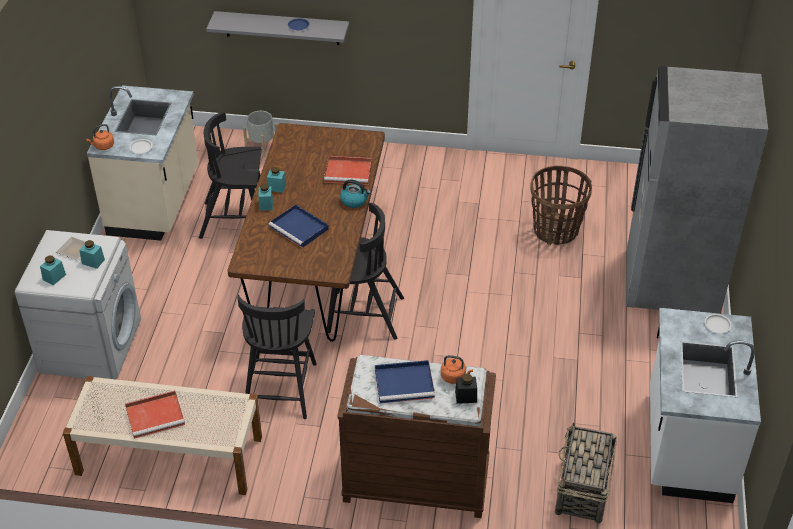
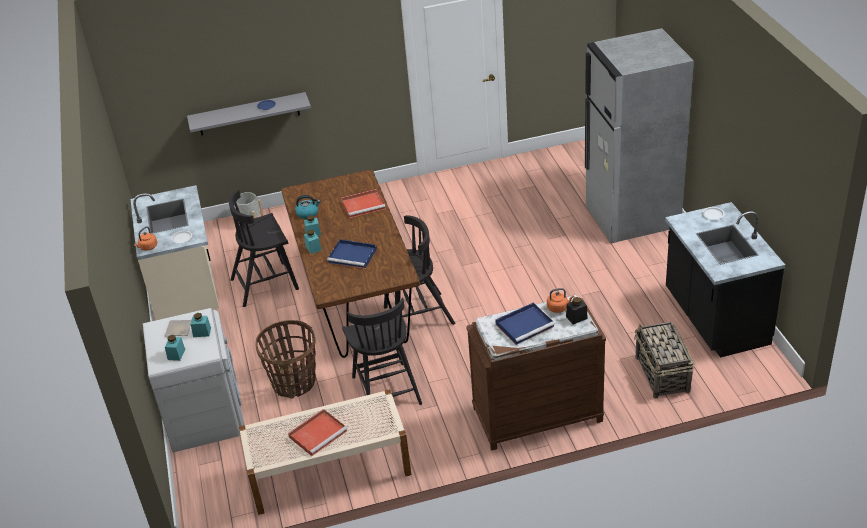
camera: 20 degrees left, 5 degrees down
kettle [340,180,371,208] -> kettle moved to [295,195,321,219]
basket [530,166,592,245] -> basket moved to [255,320,316,399]
white counter [650,308,761,503] -> black counter [665,202,785,358]

